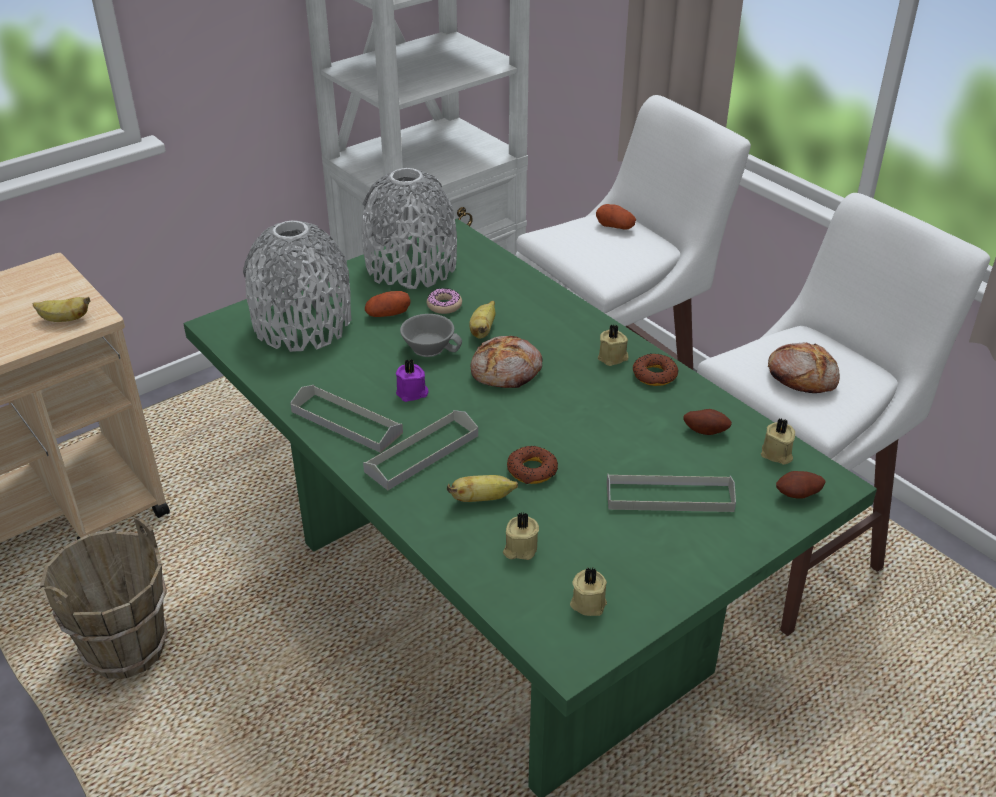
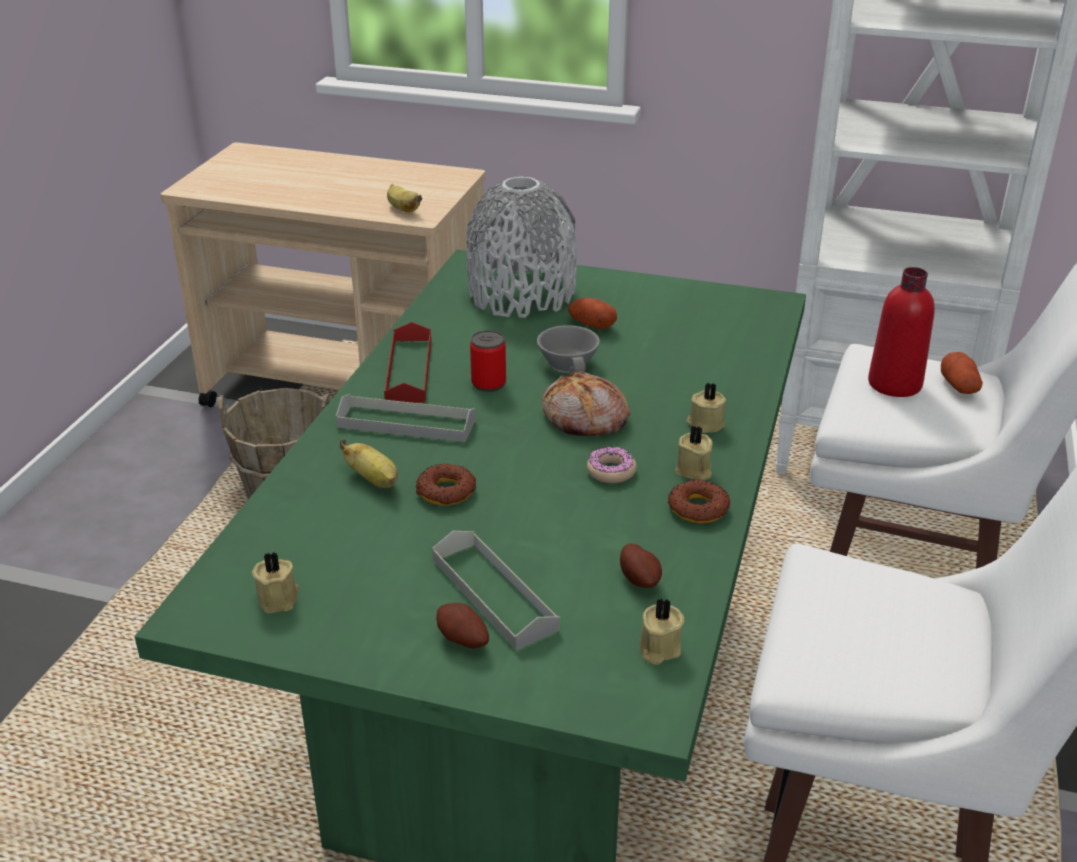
camera: 55 degrees right, 5 degrees down
grey tray [290,385,403,453] -> red tray [384,322,431,403]
grey vase [362,168,457,289] -> none
purple candle [396,359,429,402] -> can [470,331,506,392]
donut [427,288,462,314] -> donut moved to [587,447,637,483]
banana [469,301,495,339] -> none
beige candle [503,512,539,560] -> beige candle moved to [686,383,726,433]
bread [768,342,840,393] -> none
potato [776,471,826,499] -> potato moved to [436,603,489,649]
none -> red bottle [868,267,935,397]

